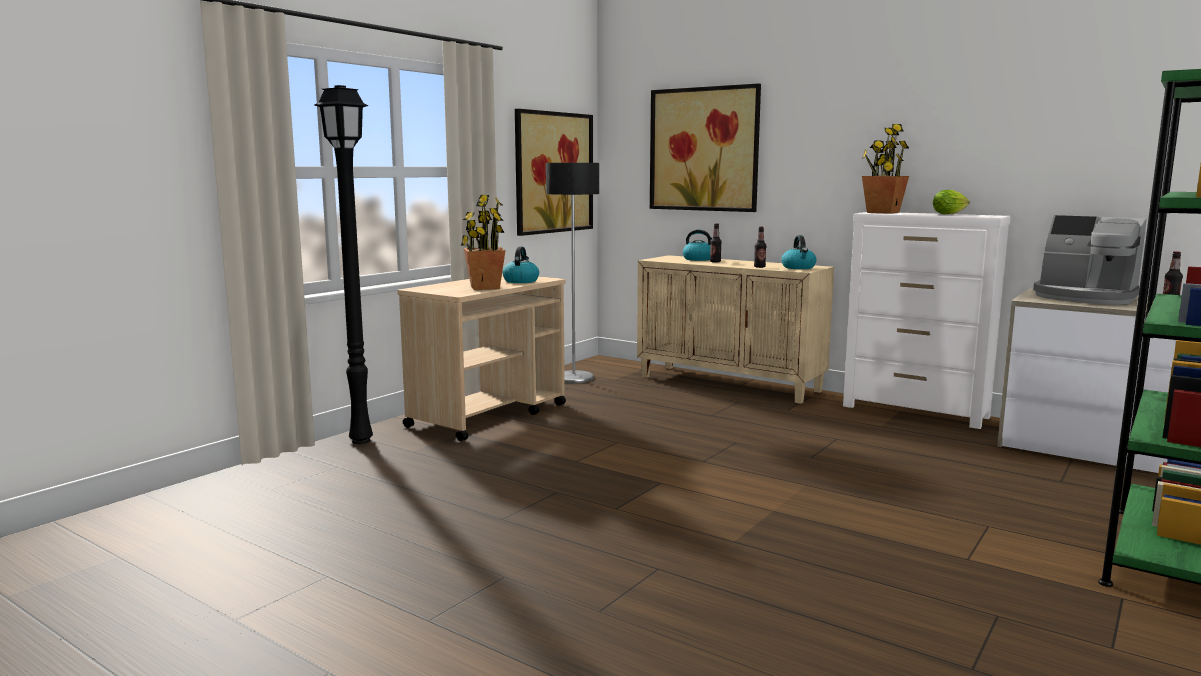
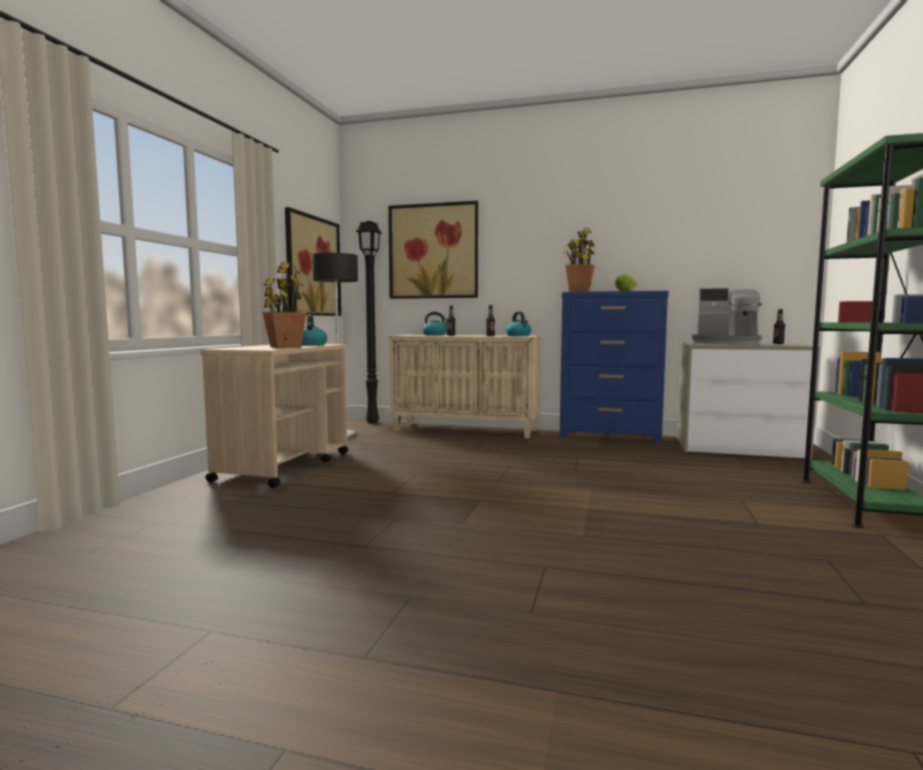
camera: 20 degrees left, 5 degrees down
black floor lamp [315,85,373,444] -> black floor lamp moved to [356,221,382,424]
white dresser [843,212,1011,429] -> blue dresser [560,291,669,443]

